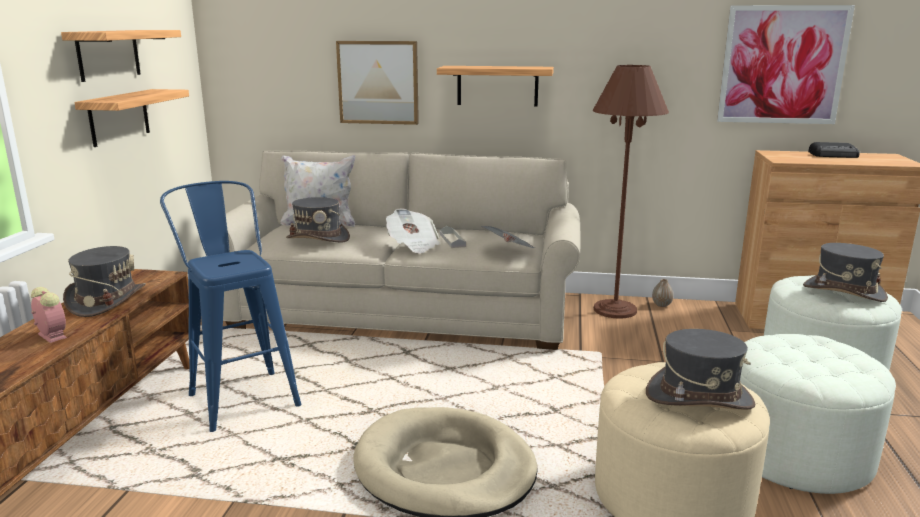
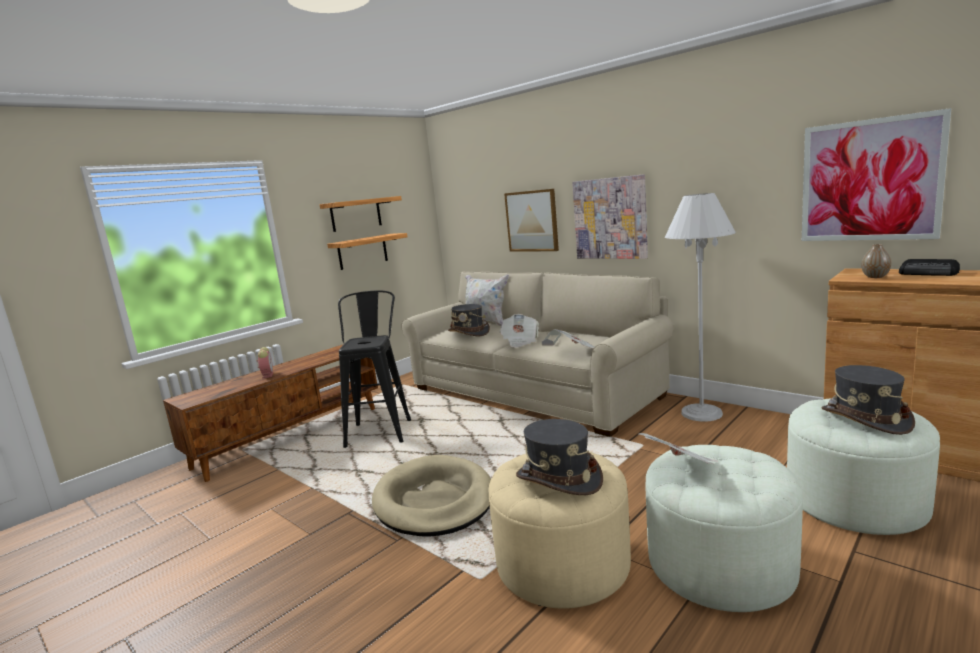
camera: 35 degrees right, 5 degrees down
grey hat [63,246,146,317] -> none
blue stool [160,181,301,432] -> black stool [338,290,411,448]
shelf [437,66,554,106] -> picture [572,174,648,259]
brown floor lamp [592,65,669,319] -> white floor lamp [665,193,736,421]
vase [652,279,673,307] -> vase moved to [861,244,891,278]
none -> newspaper [639,433,718,464]

